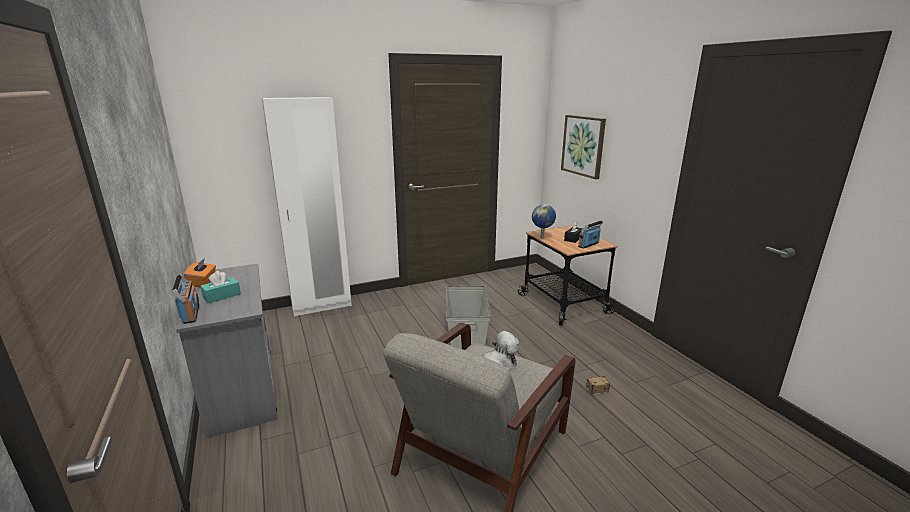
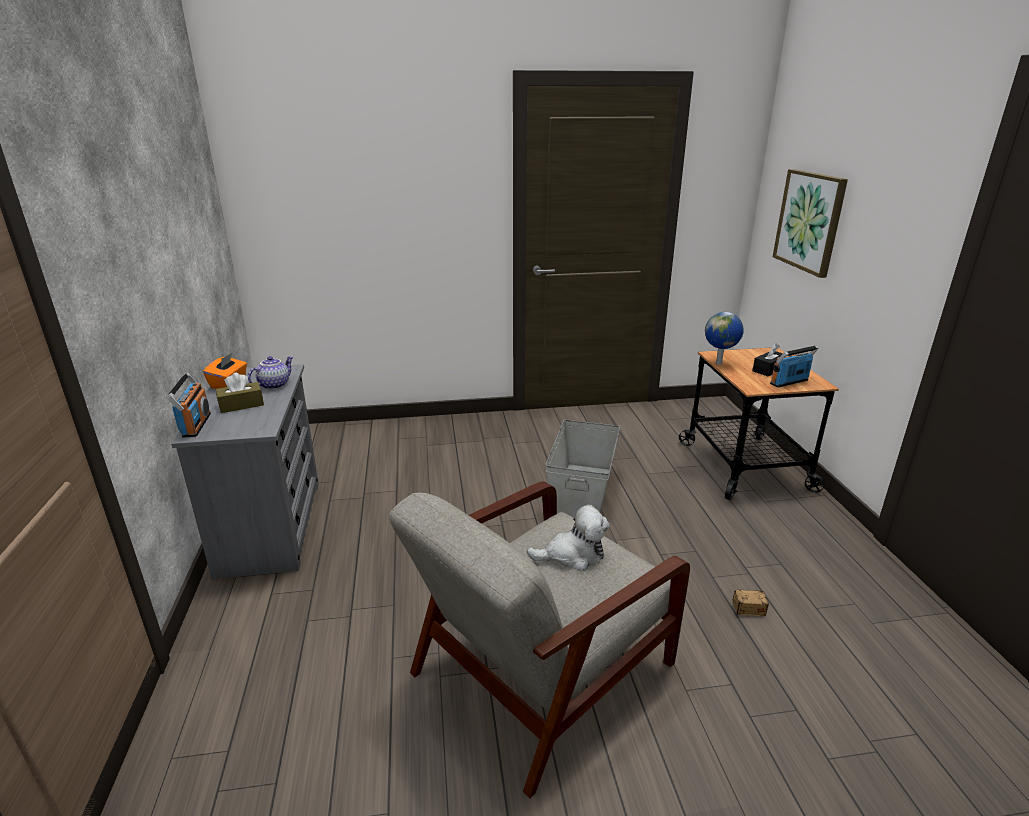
camera: 15 degrees right, 5 degrees up
turquoise tissue box [200,271,241,303] -> brown tissue box [216,373,264,413]
white wardrobe [262,97,352,317] -> none
none -> teapot [248,356,293,389]

